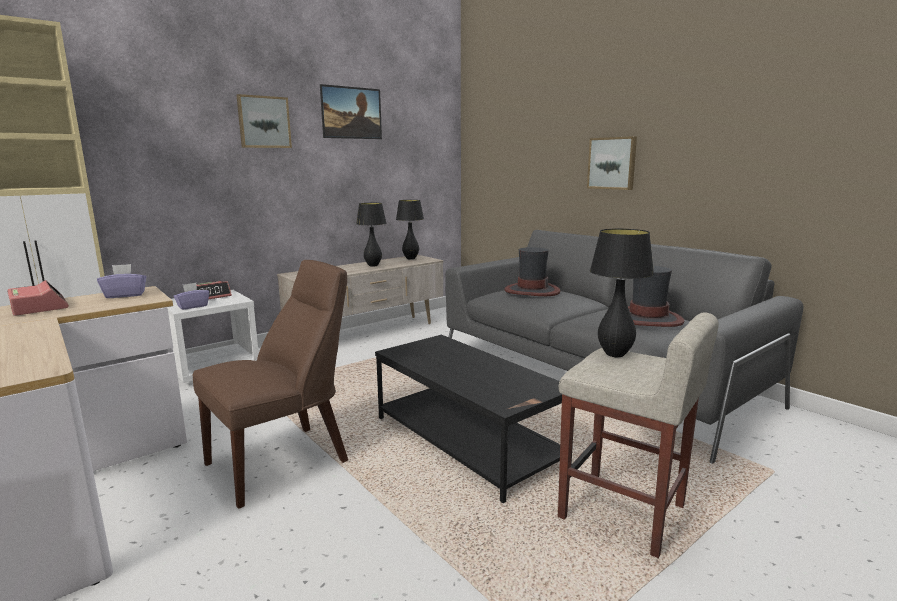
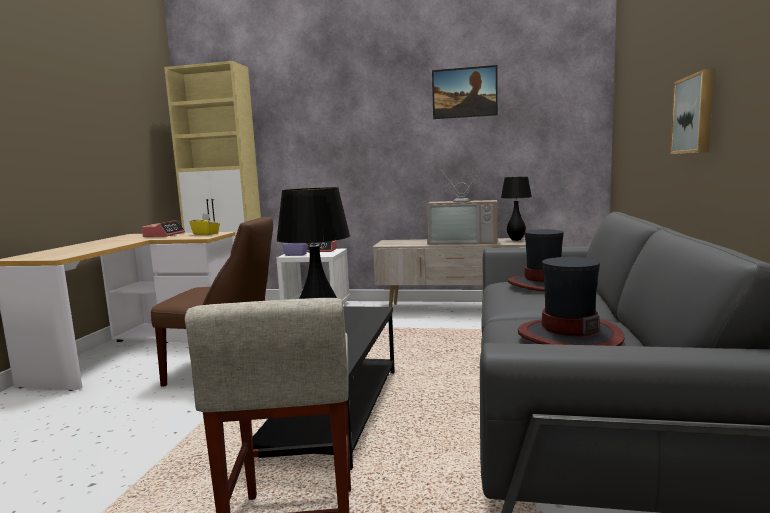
camera: 50 degrees right, 5 degrees down
purple tissue box [97,264,147,298] -> yellow tissue box [189,214,220,235]
picture [236,94,292,148] -> none
black table lamp [356,203,386,267] -> television [426,166,498,245]

